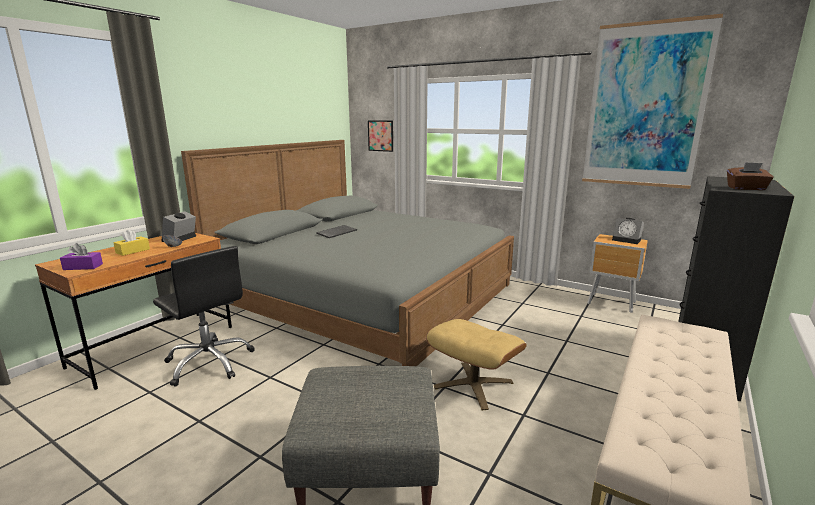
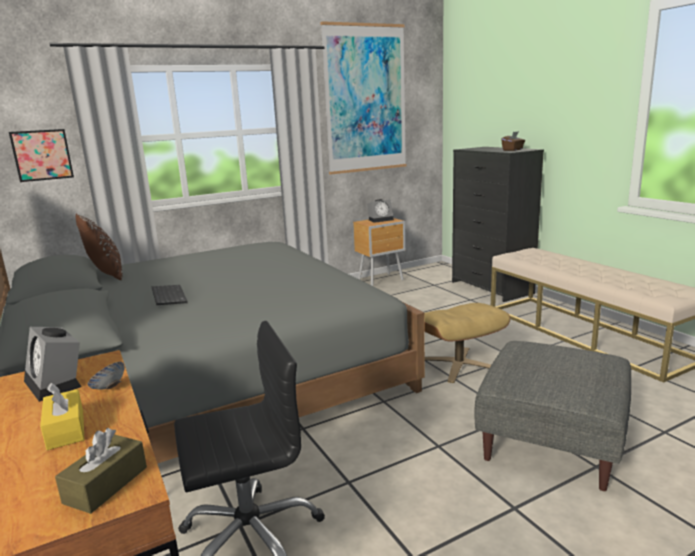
camera: 60 degrees left, 0 degrees up
purple tissue box [60,243,103,270] -> brown tissue box [55,428,147,514]
none -> brown pillow [76,213,123,280]

